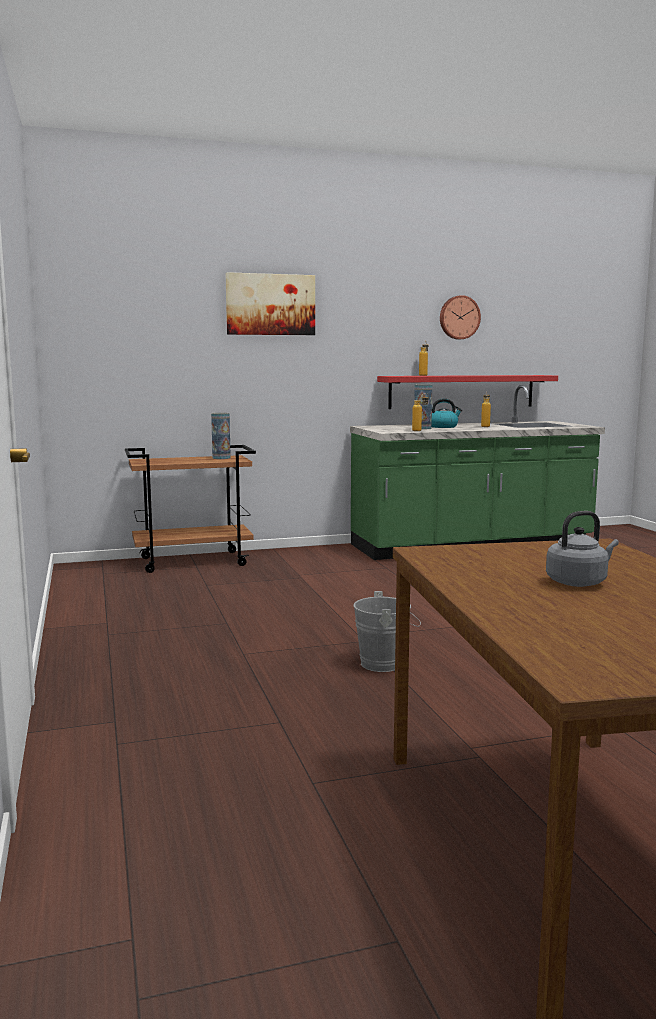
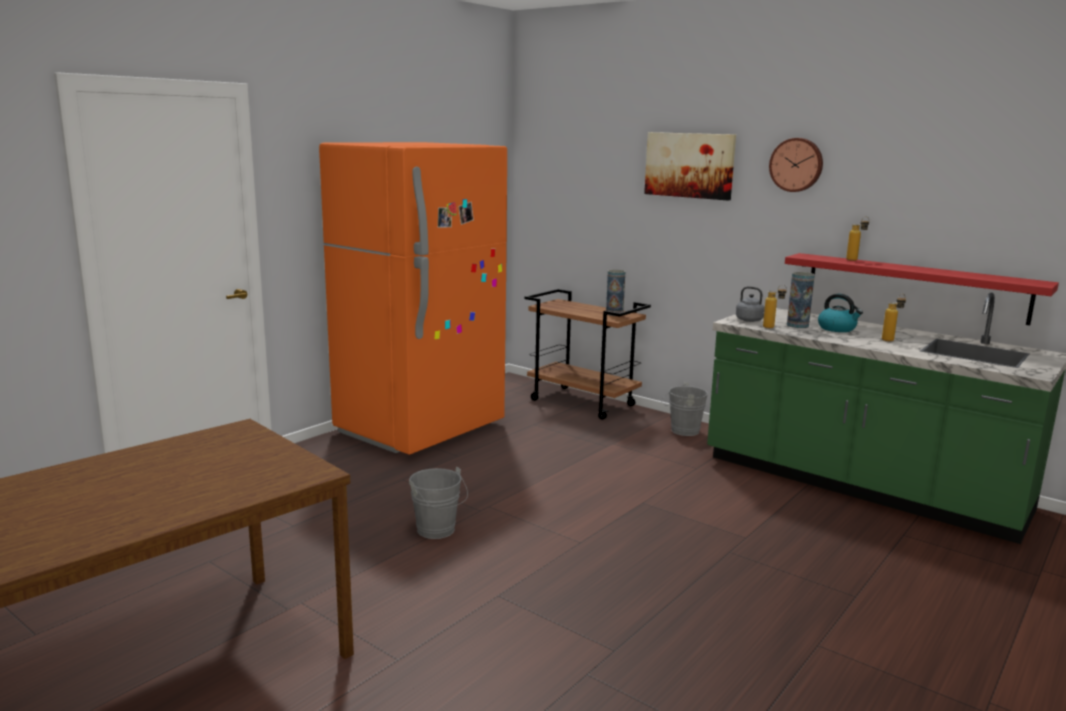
camera: 55 degrees right, 5 degrees up
wall clock [440,295,481,339] -> wall clock moved to [769,138,823,192]
grey kettle [546,511,619,587] -> grey kettle moved to [736,286,765,322]
none -> orange fridge [319,142,507,455]
none -> grey bucket [661,382,708,436]

